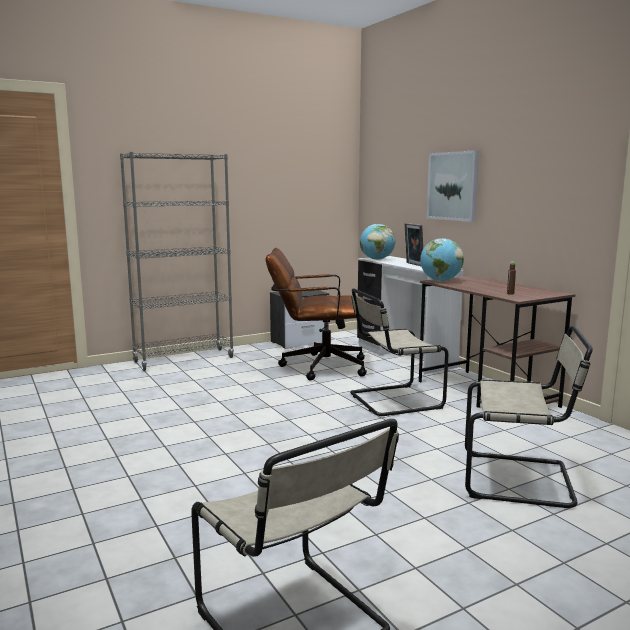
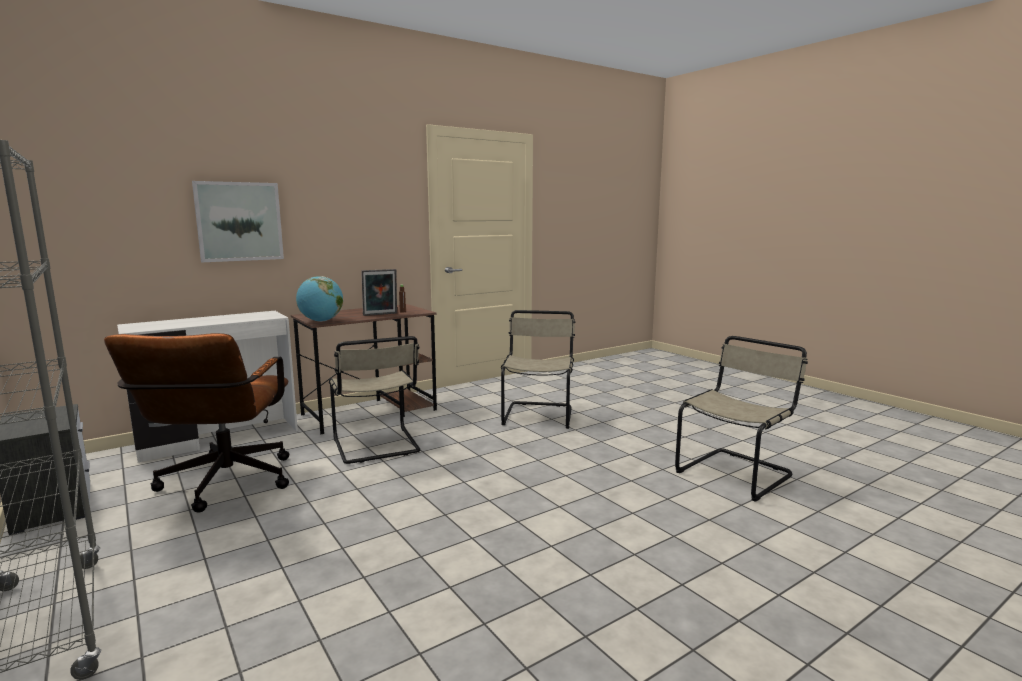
camera: 95 degrees left, 0 degrees up
globe [360,224,395,260] -> none
picture frame [405,223,423,266] -> picture frame moved to [361,269,397,316]

